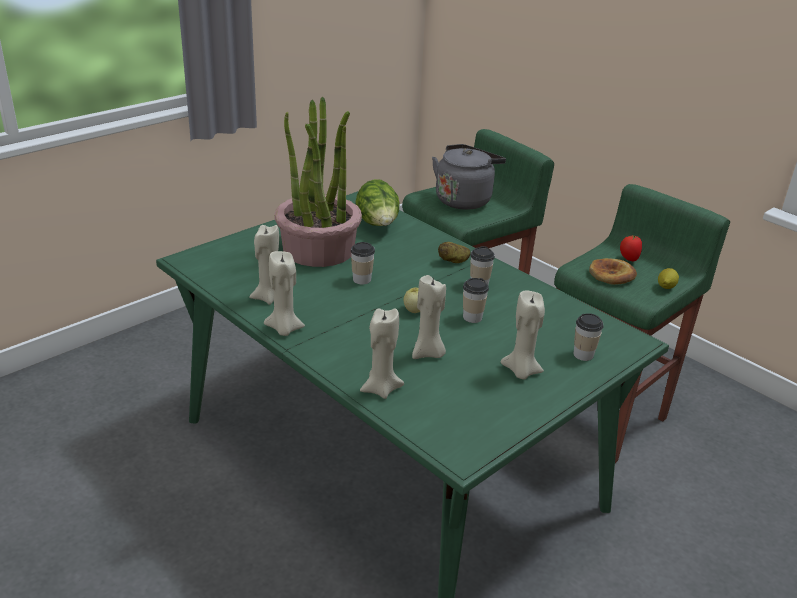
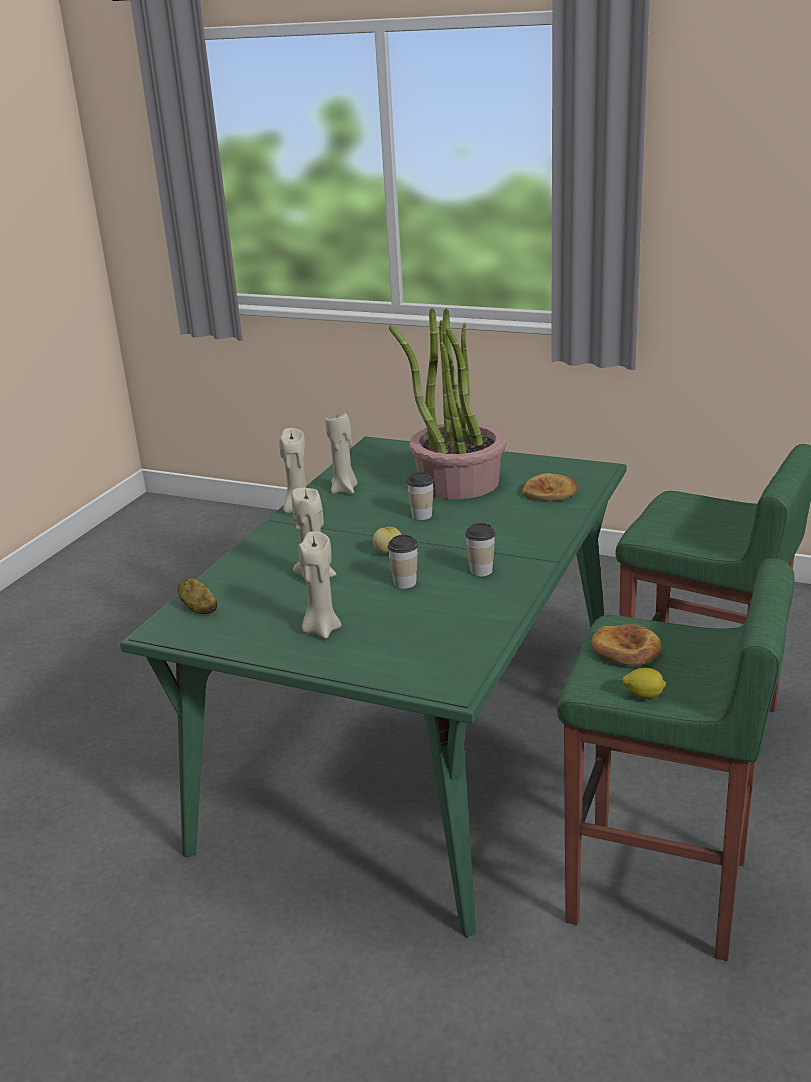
camera: 70 degrees right, 5 degrees down
lettuce [355,179,400,226] -> bread [522,473,578,501]
beige candle [360,308,404,399] -> none
grey kettle [432,144,506,210] -> none
potato [438,242,471,263] -> potato moved to [177,578,218,614]
cup [573,313,604,361] -> none
tomato [620,236,642,261] -> none

